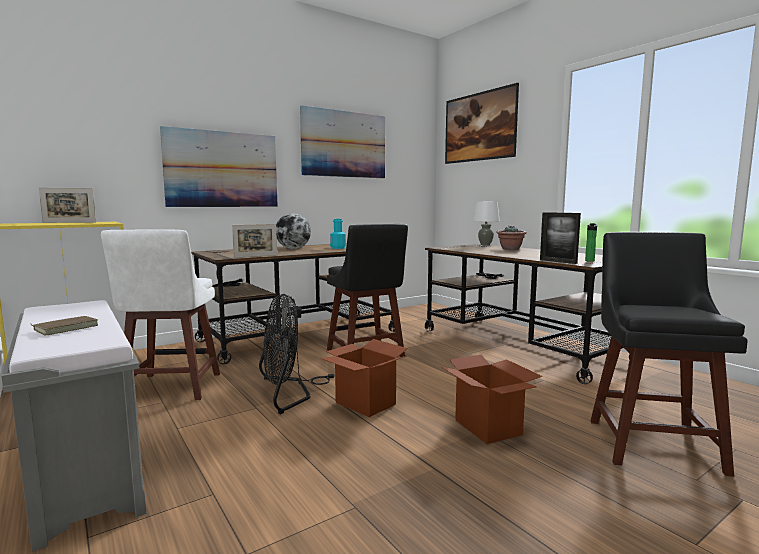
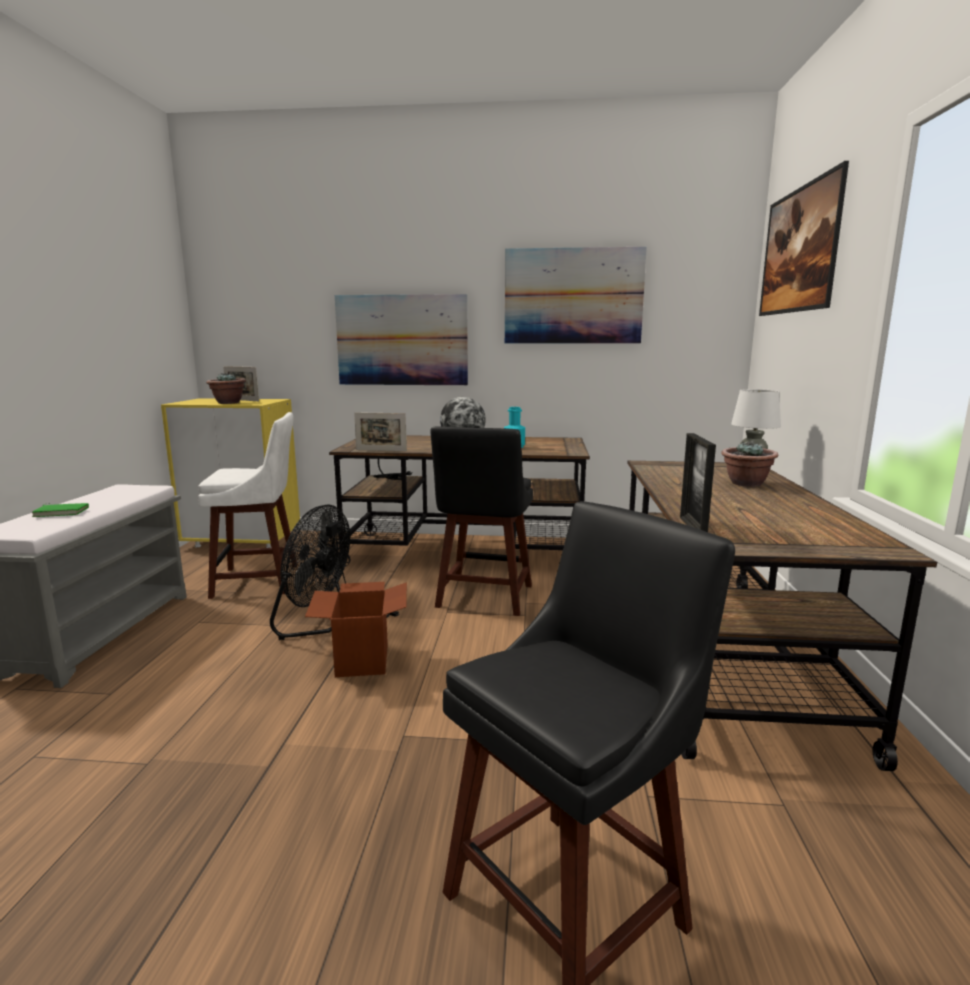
camera: 40 degrees right, 5 degrees up
brown book [31,316,98,336] -> green book [32,503,89,517]
white chair [101,229,220,400] -> white chair turned 135 degrees counterclockwise [198,412,297,599]
cardboard box [440,355,542,444] -> none
bottle [585,223,597,262] -> none
none -> potted plant [206,373,246,404]

